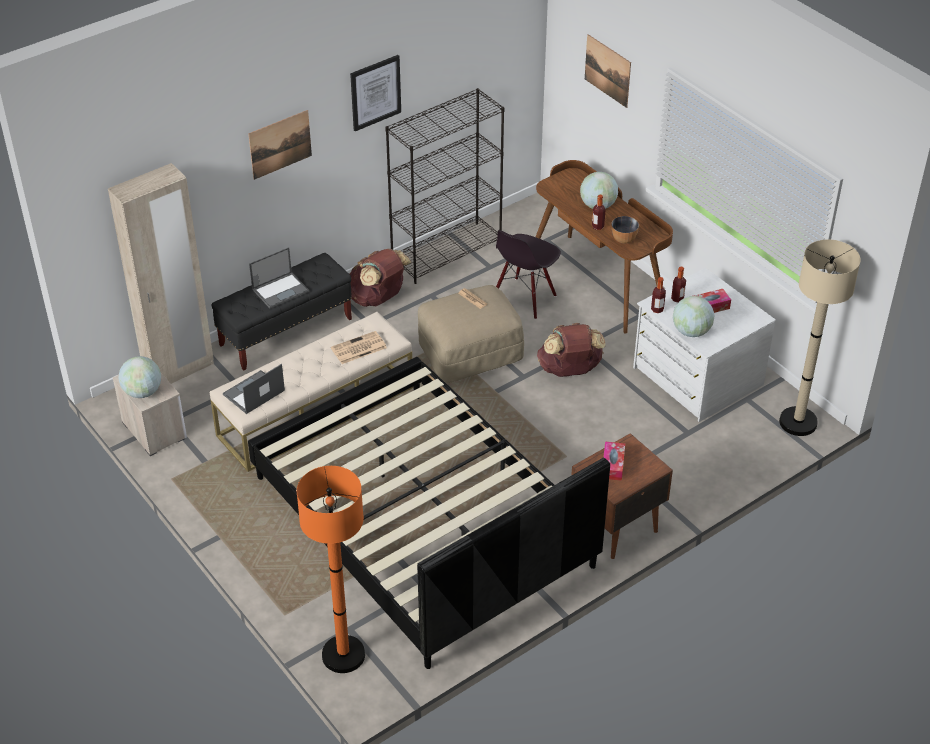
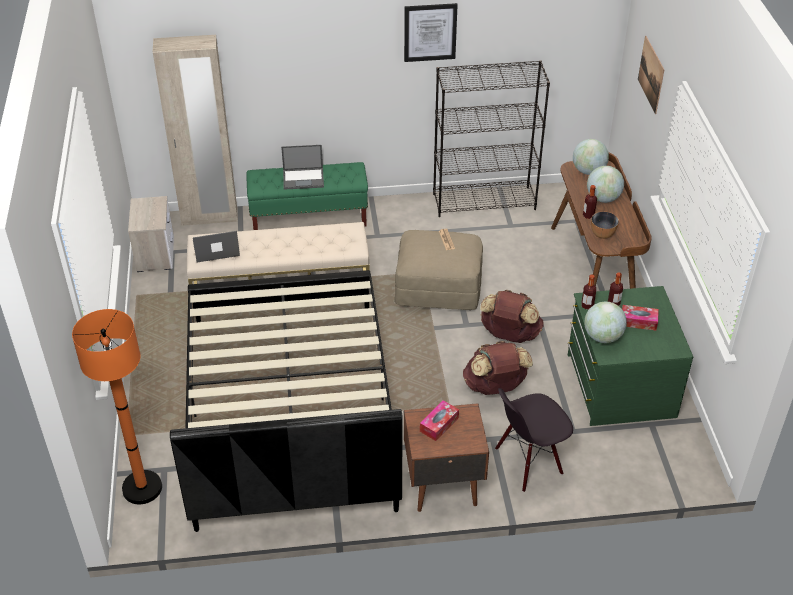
camera: 30 degrees right, 0 degrees up
globe [119,356,161,398] -> globe moved to [573,139,609,175]
black bench [212,253,352,371] -> green bench [246,162,368,230]
picture [248,110,312,180] -> none
newspaper [331,331,387,364] -> none
brown backpack [350,249,411,307] -> brown backpack moved to [463,341,533,395]
black chair [496,230,561,319] -> black chair moved to [495,388,573,492]
white dresser [633,268,776,422] -> green dresser [568,286,693,426]
beige floor lamp [779,239,861,436] -> none

